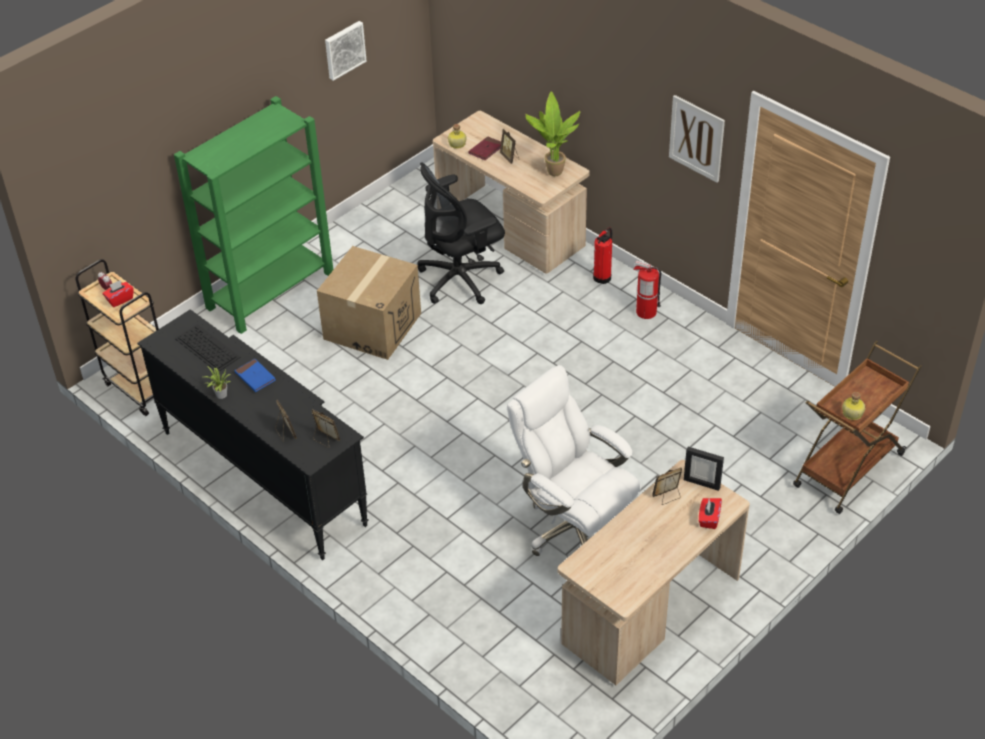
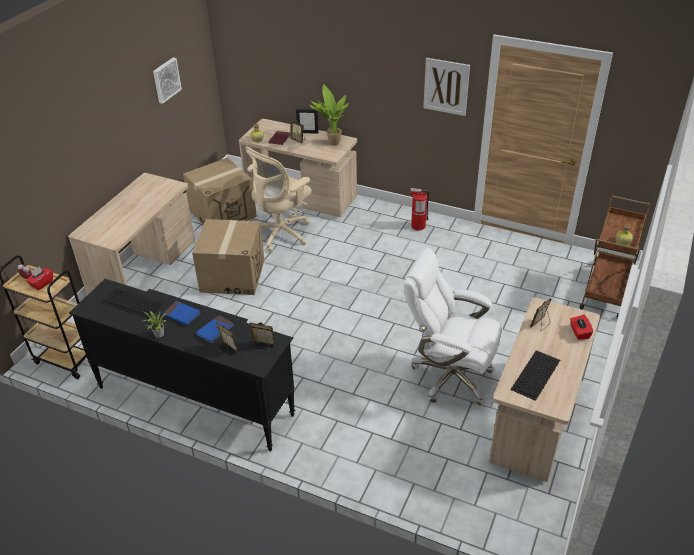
camera: 20 degrees left, 5 degrees down
green bookcase [174,96,333,334] -> beige desk [68,173,195,295]
black office chair [418,162,505,304] -> beige office chair [245,147,312,252]
fire extinguisher [593,227,612,284] -> none
picture frame [684,447,724,491] -> picture frame moved to [296,109,319,134]
none -> cardboard box [183,158,257,225]
none -> blue book [196,315,234,343]
none -> keyboard [511,350,560,401]

